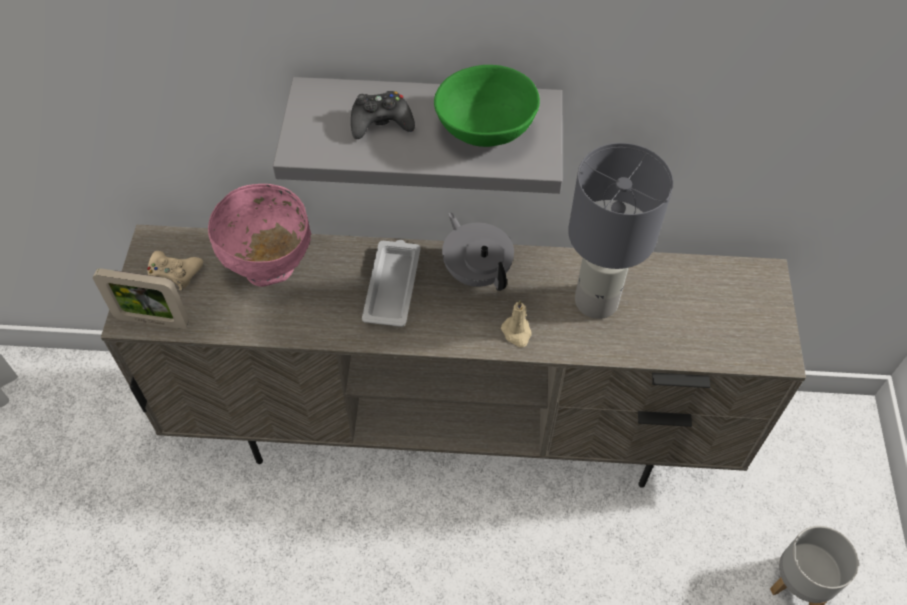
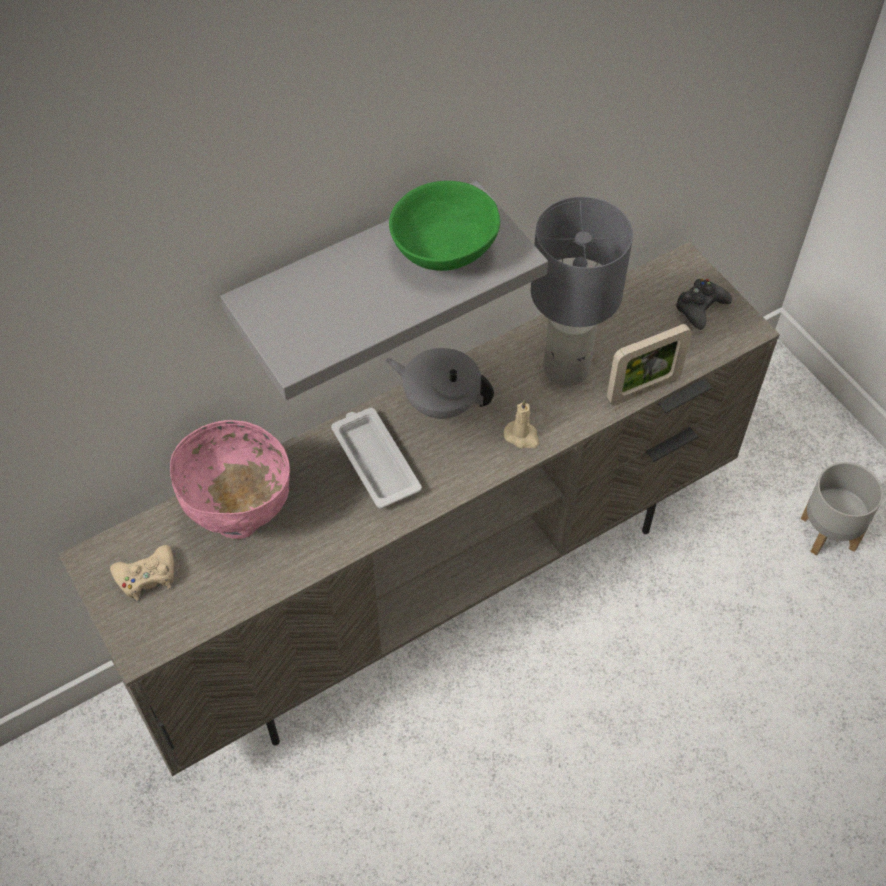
camera: 35 degrees left, 0 degrees up
picture frame [93,268,189,329] -> picture frame moved to [607,324,692,405]
black game controller [351,91,415,139] -> black game controller moved to [675,279,732,330]

